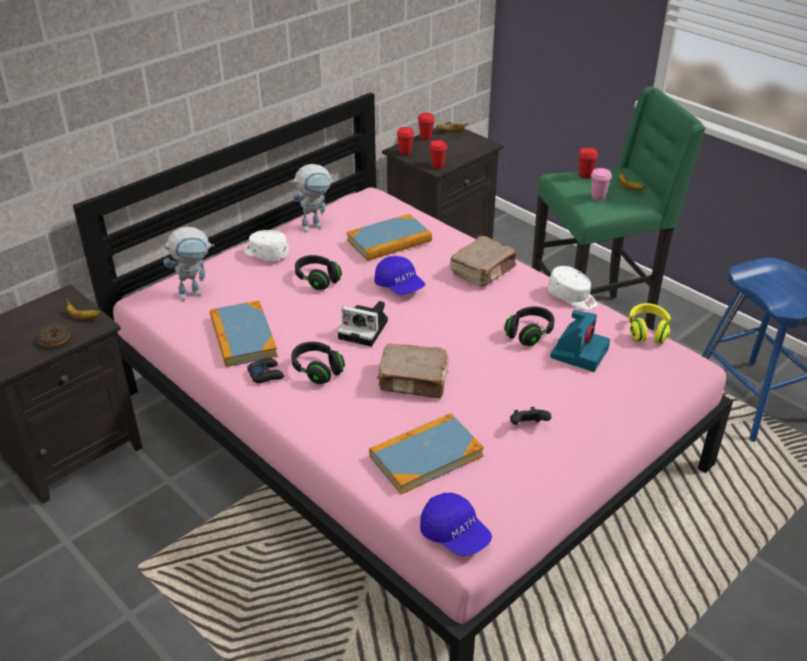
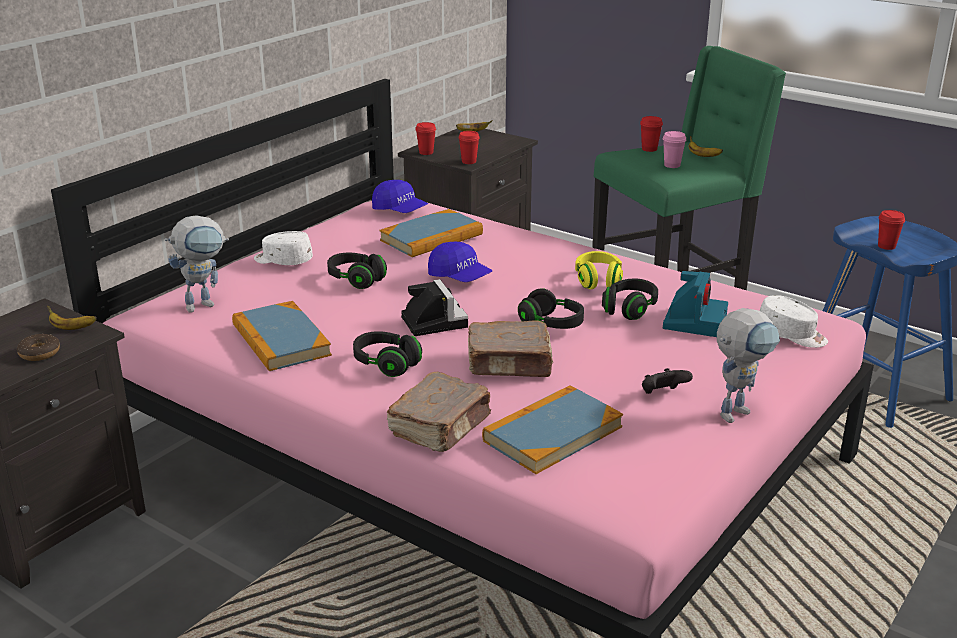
camera: 10 degrees left, 10 degrees down
black game controller [247,358,284,383] -> none
toy robot [291,164,334,232] -> toy robot moved to [717,308,780,423]
camera [338,301,388,347] -> camera turned 120 degrees counterclockwise [401,279,468,336]
red cup [418,113,435,140] -> red cup moved to [878,210,905,250]
blue cap [420,493,492,556] -> blue cap moved to [372,180,428,213]
brown book [450,236,516,287] -> brown book moved to [387,372,491,452]
white cap [547,266,597,310] -> white cap moved to [760,295,828,348]
yellow headphones [629,303,671,344] -> yellow headphones moved to [575,251,623,289]
none -> black headphones [518,288,584,329]

